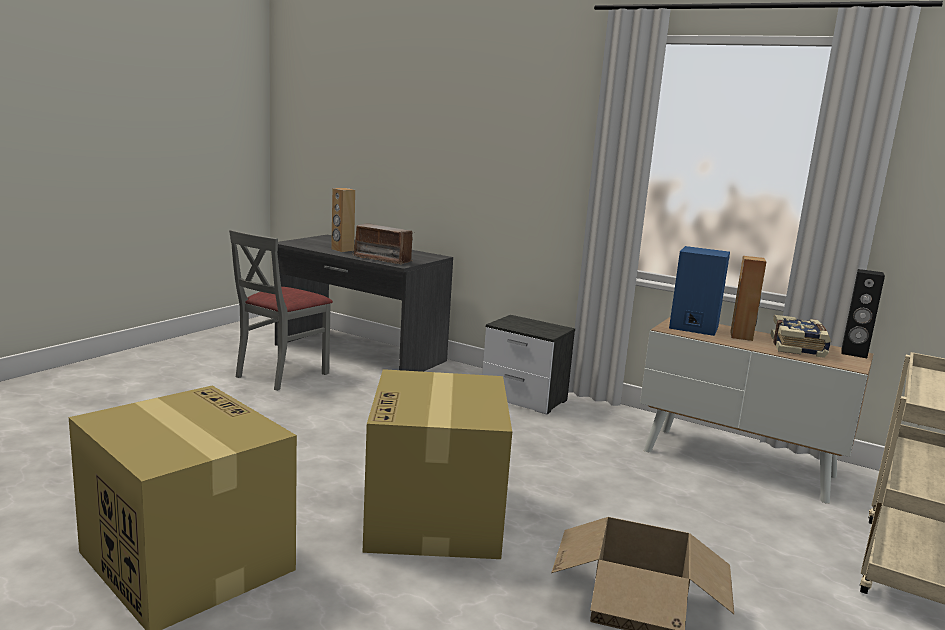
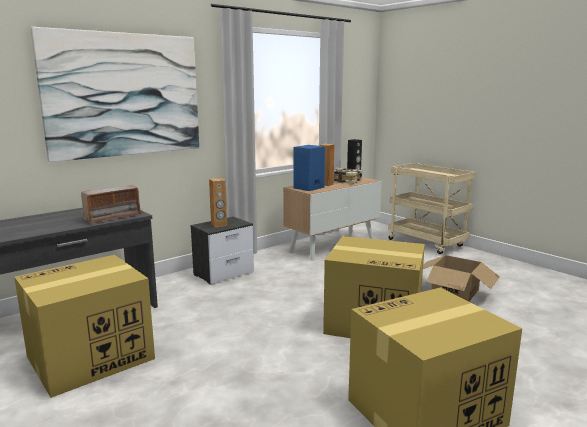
camera: 70 degrees left, 0 degrees up
grey chair [229,230,333,391] -> cardboard box [14,255,155,398]
brown speaker [331,188,355,252] -> brown speaker moved to [209,178,227,228]
none -> picture [30,27,199,162]

